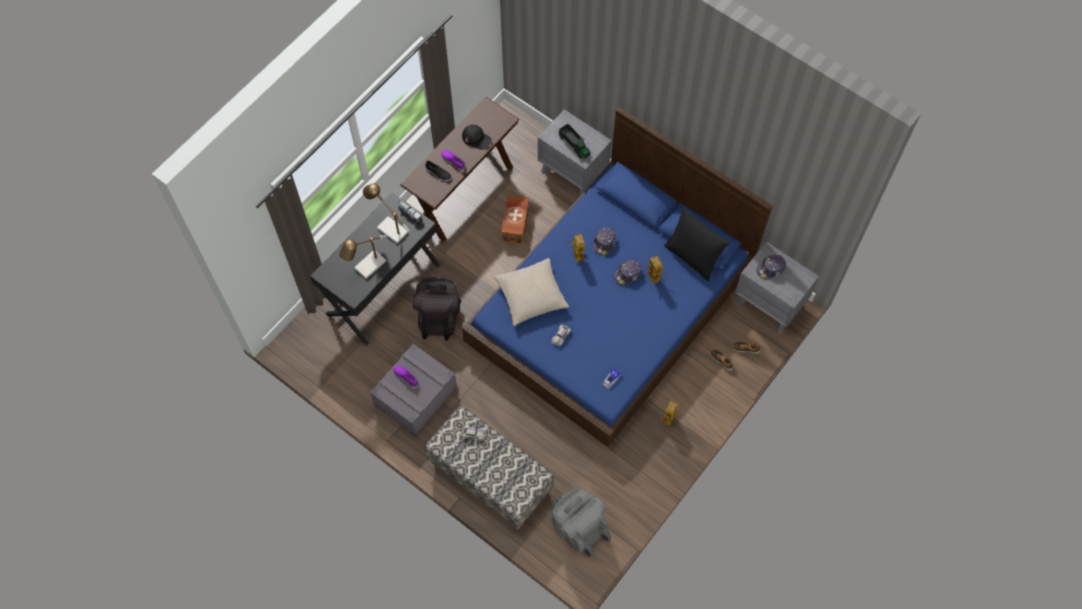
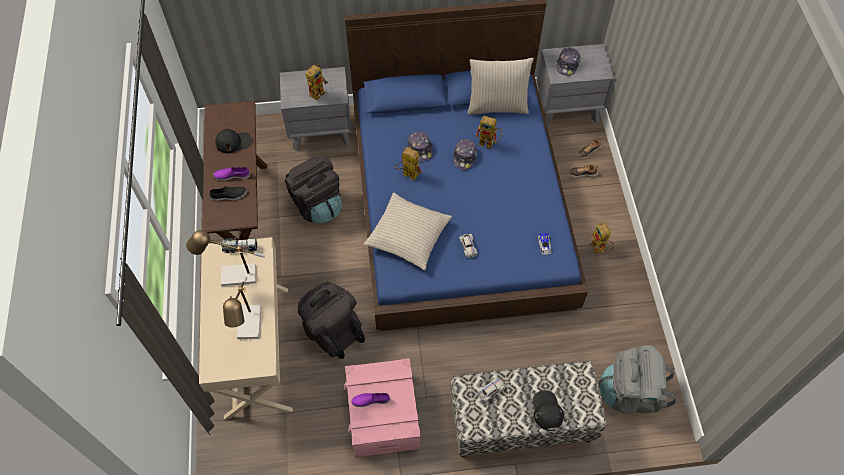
camera: 45 degrees left, 5 degrees down
black desk [310,192,441,345] -> beige desk [199,237,293,420]
grey storage box [370,343,457,436] -> pink storage box [344,358,421,458]
brown storage box [501,195,529,245] -> black backpack [285,156,342,224]
toy truck [559,123,591,159] -> toy robot [306,64,328,101]
black pillow [664,207,729,282] -> beige pillow [467,58,534,115]
none -> black cap [533,390,564,431]

